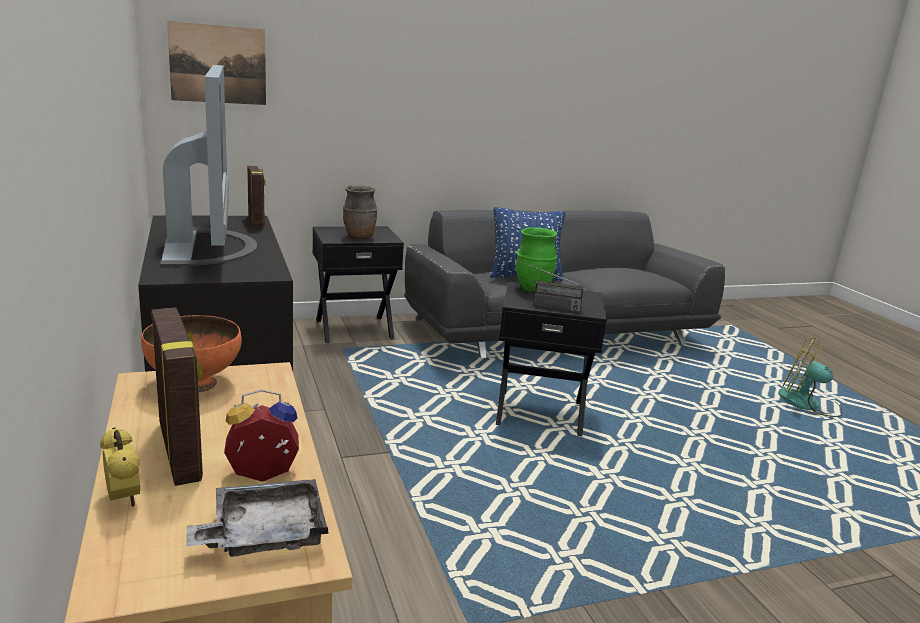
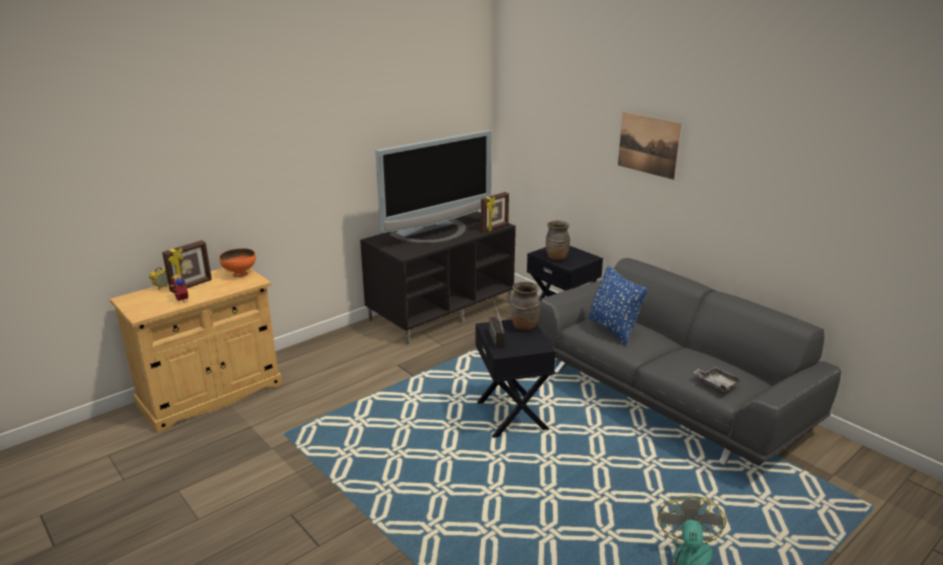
camera: 70 degrees right, 5 degrees up
picture [167,21,266,105] -> picture moved to [618,112,681,180]
grey tray [186,479,329,557] -> grey tray moved to [694,366,741,392]
green vase [516,227,557,292] -> brown vase [510,282,540,331]

